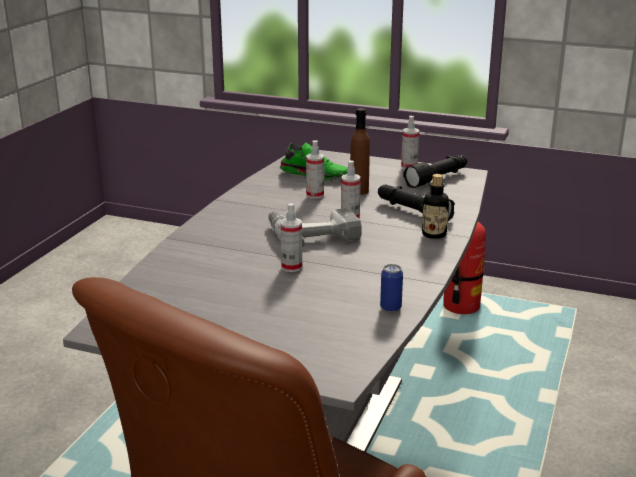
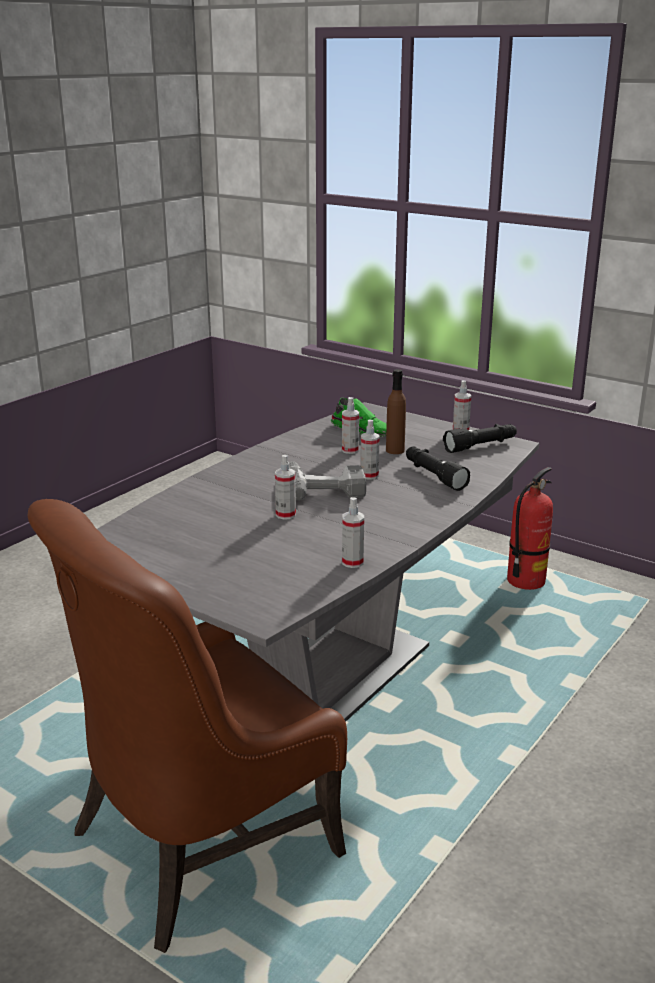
camera: 15 degrees right, 0 degrees up
can [380,264,403,312] -> spray bottle [342,497,364,568]
bottle [422,174,449,239] -> none

